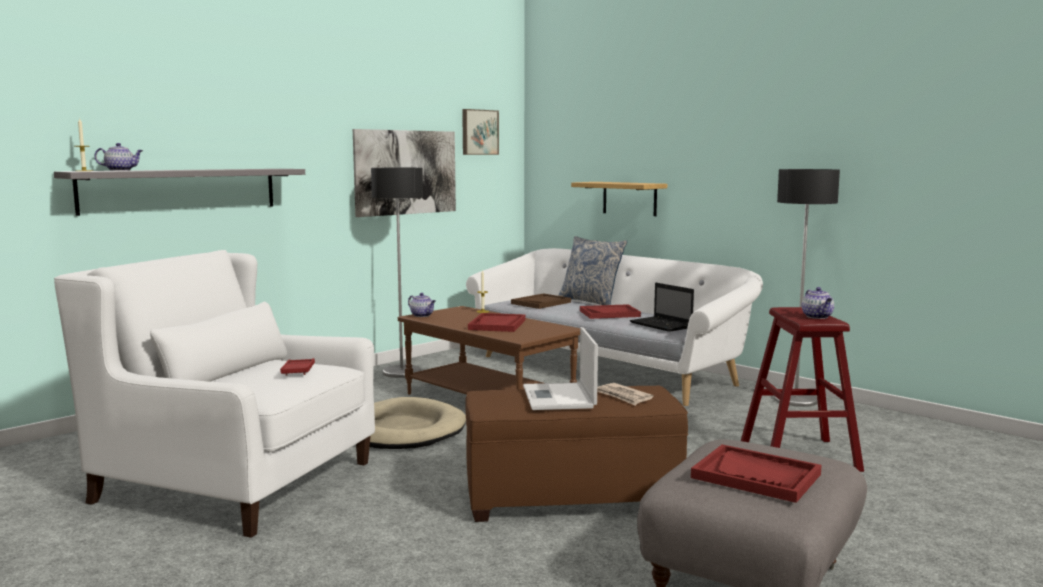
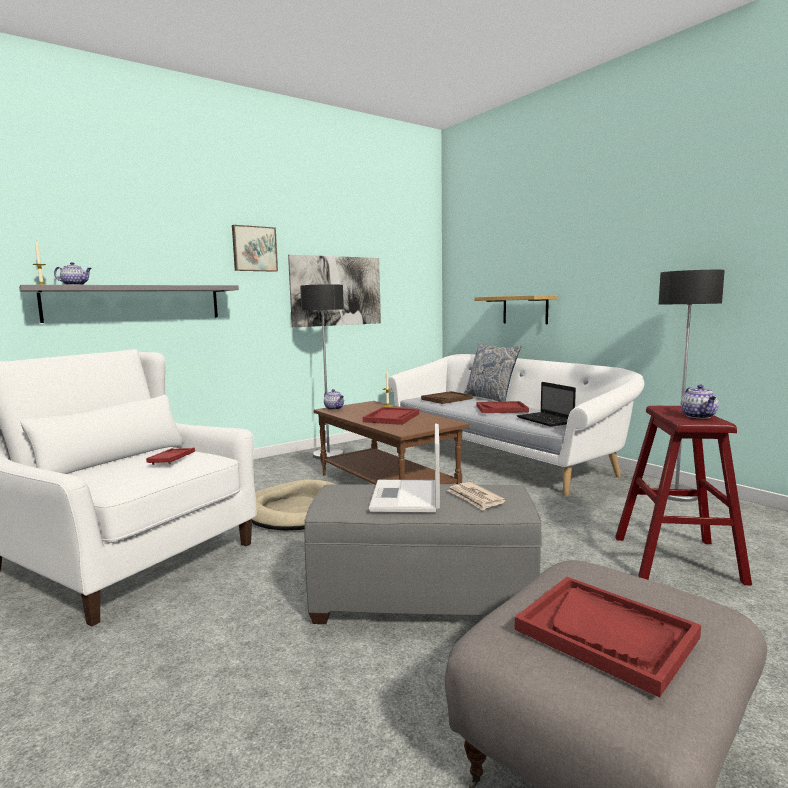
camera: 10 degrees right, 0 degrees up
picture [462,109,499,155] -> picture moved to [232,225,278,272]
brown ottoman [465,386,688,522] -> grey ottoman [304,484,542,624]

